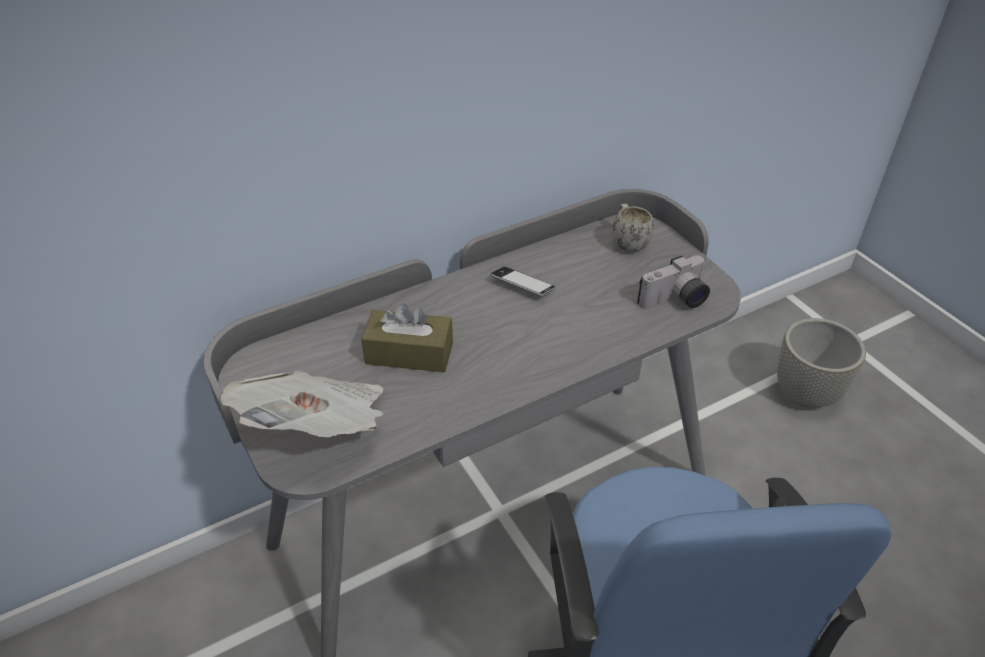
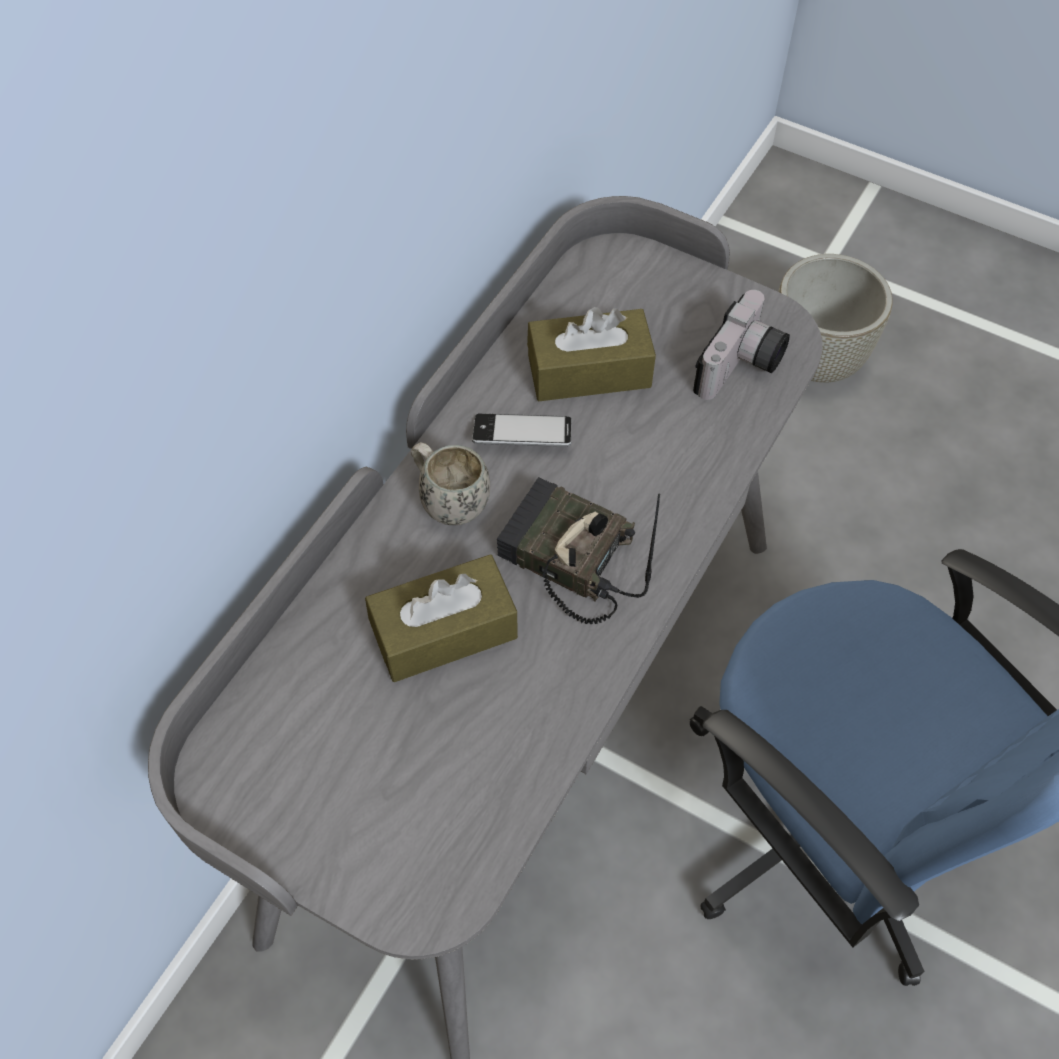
camera: 30 degrees left, 15 degrees up
newspaper [221,371,383,437] -> none
white mug [612,203,654,251] -> white mug moved to [411,442,490,525]
none -> radio [497,477,660,624]
none -> brown tissue box [527,307,656,401]

